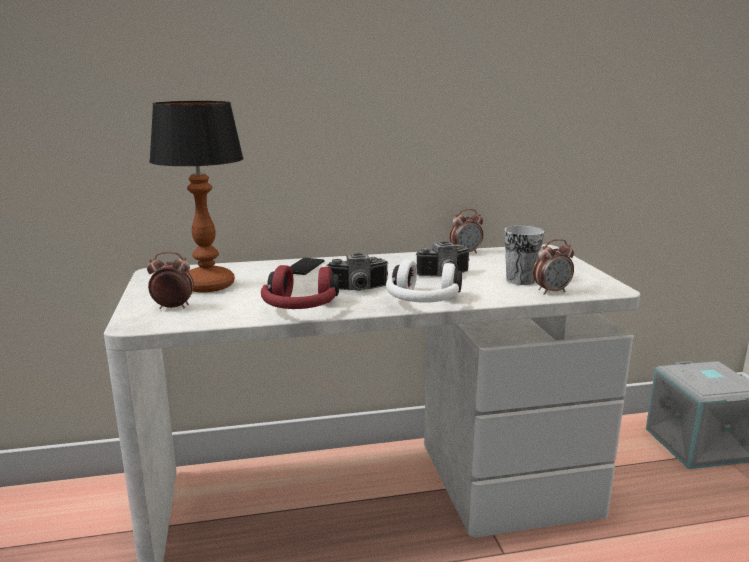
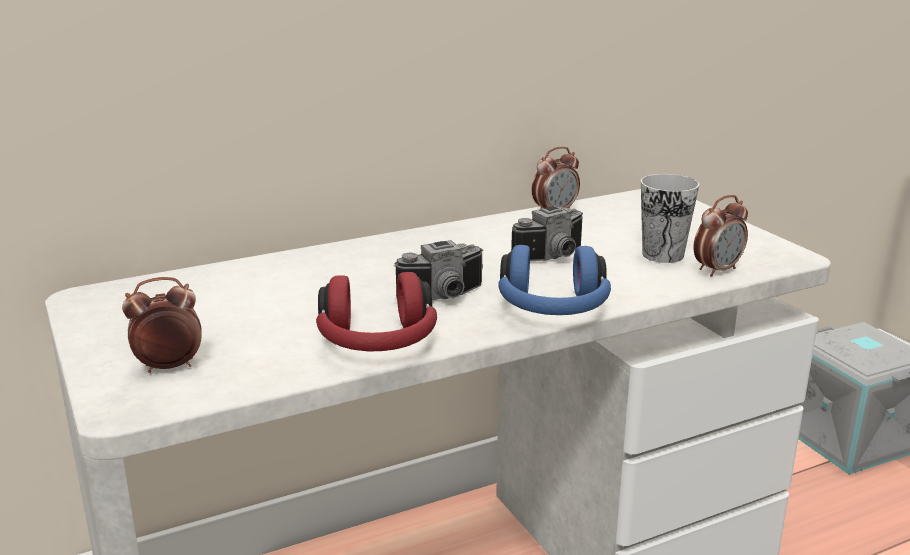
camera: 15 degrees left, 5 degrees up
table lamp [149,101,244,292] -> none
phone [290,258,325,275] -> none
white headphones [386,259,462,303] -> blue headphones [498,245,611,315]

